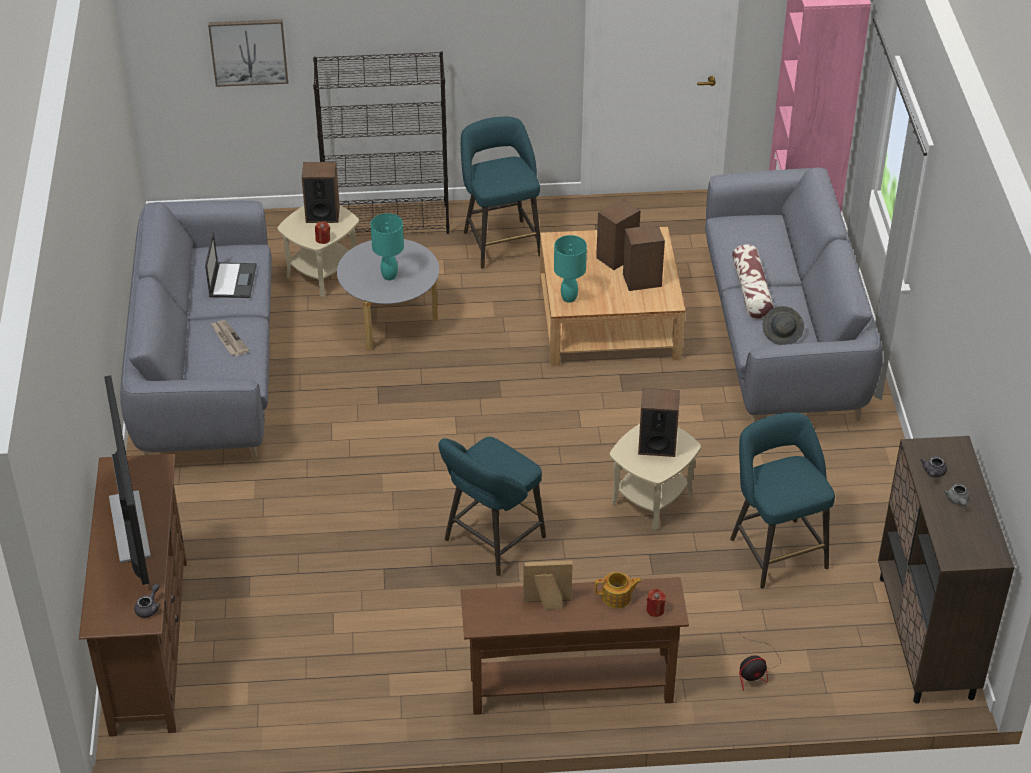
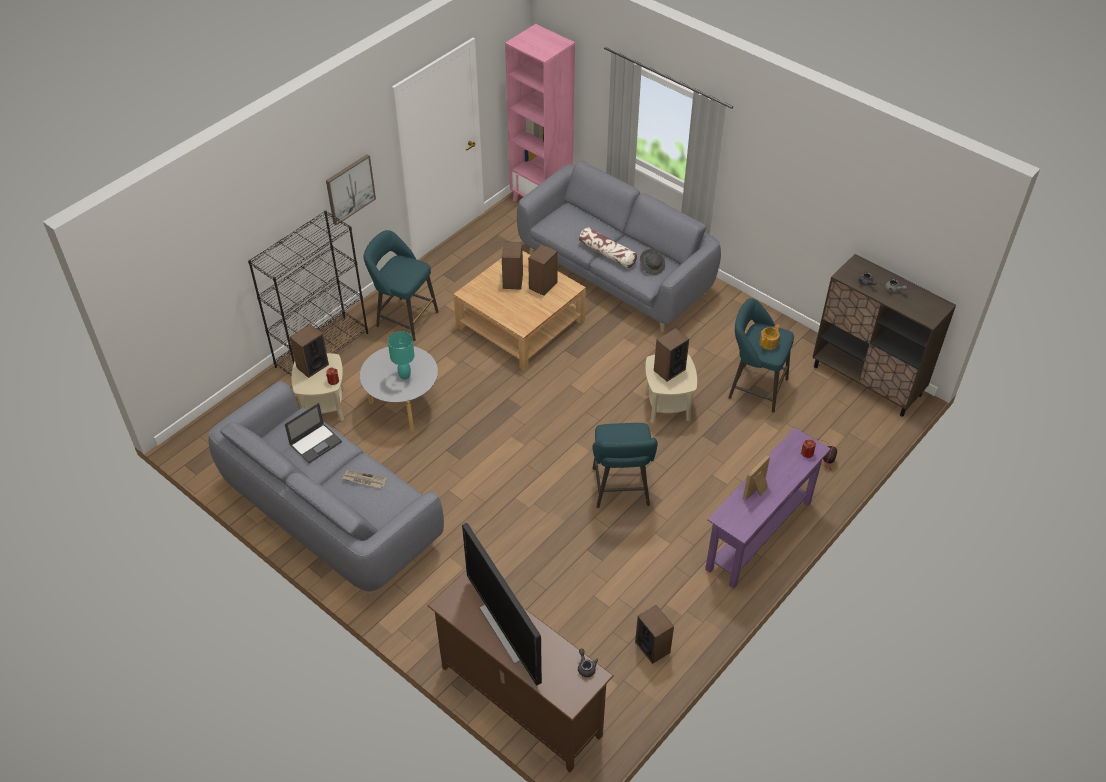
camera: 45 degrees left, 5 degrees up
television [104,375,151,585] -> television turned 150 degrees counterclockwise [462,523,542,686]
laptop [205,232,257,298] -> laptop turned 90 degrees clockwise [285,403,342,464]
picture [208,19,288,87] -> picture moved to [326,154,376,226]
brown console table [461,577,689,715] -> purple console table [705,428,831,589]
turquoise table lamp [554,235,587,303] -> none
teapot [595,572,642,608] -> teapot moved to [759,324,780,350]
none -> speaker [635,605,674,664]

